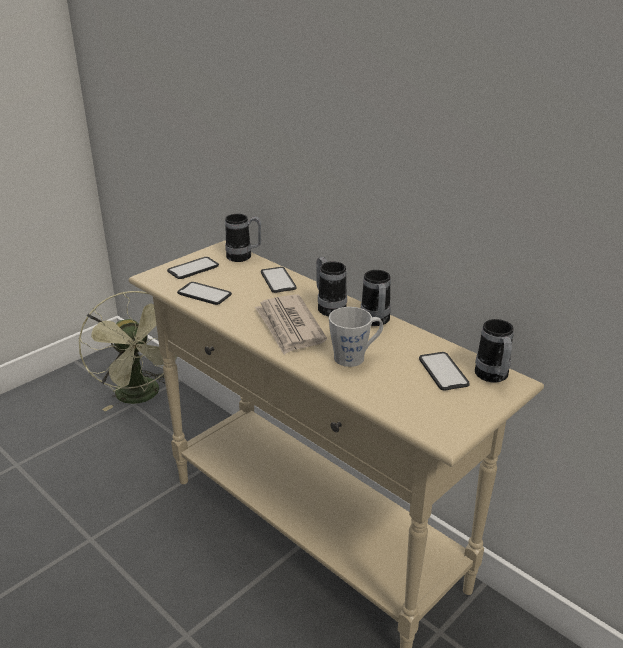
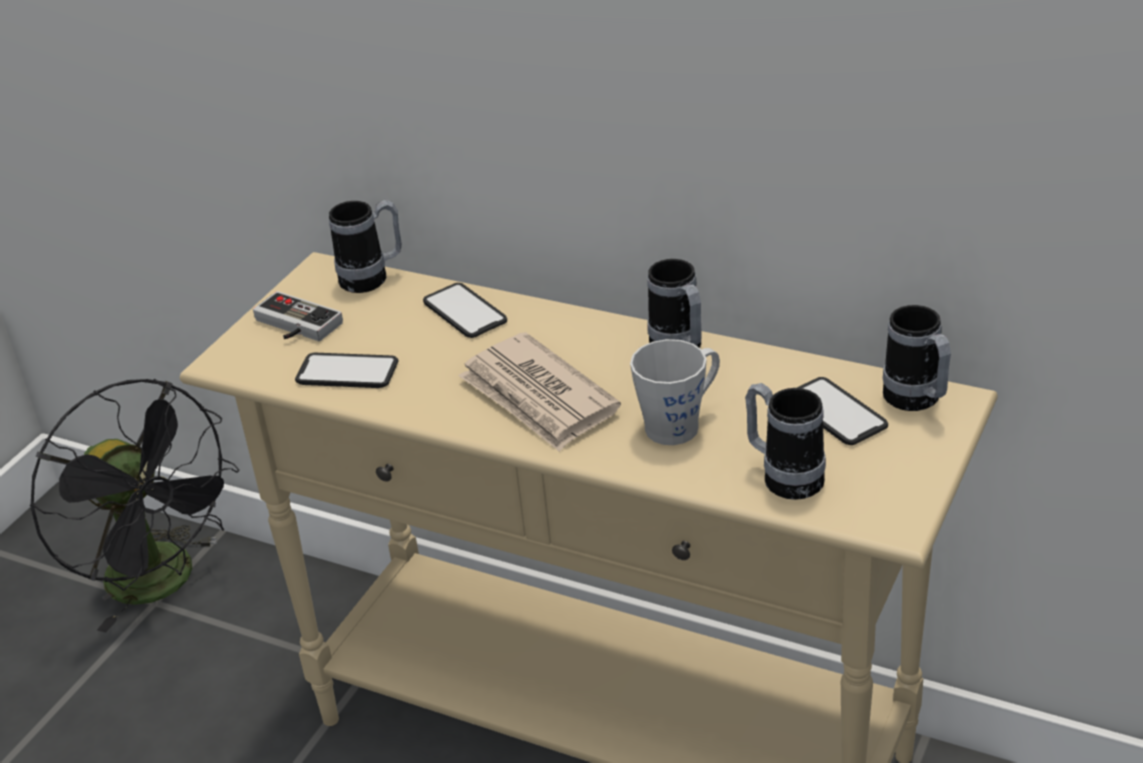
camera: 15 degrees left, 5 degrees up
green fan [79,291,178,411] -> black fan [30,379,240,633]
phone [167,257,219,279] -> game controller [253,291,343,341]
mug [316,257,347,316] -> mug moved to [745,383,826,500]

